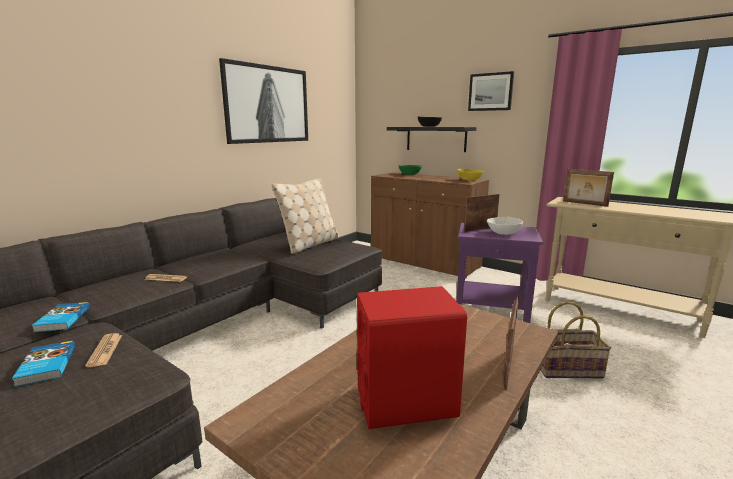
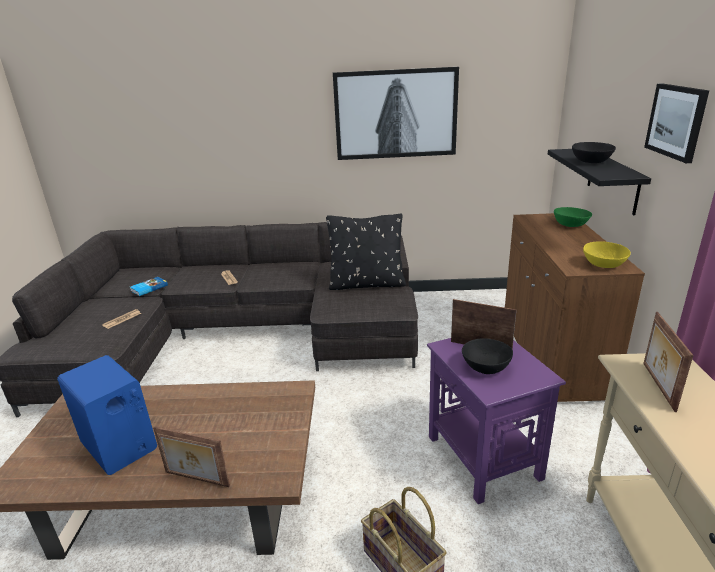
camera: 55 degrees right, 10 degrees up
book [12,341,75,387] -> none
beige pillow [271,178,339,254] -> black pillow [326,213,406,290]
red speaker [357,286,467,429] -> blue speaker [57,355,157,475]
white bowl [487,217,523,235] -> black bowl [462,338,513,374]
picture frame [503,296,519,391] -> picture frame turned 150 degrees counterclockwise [153,427,230,487]

